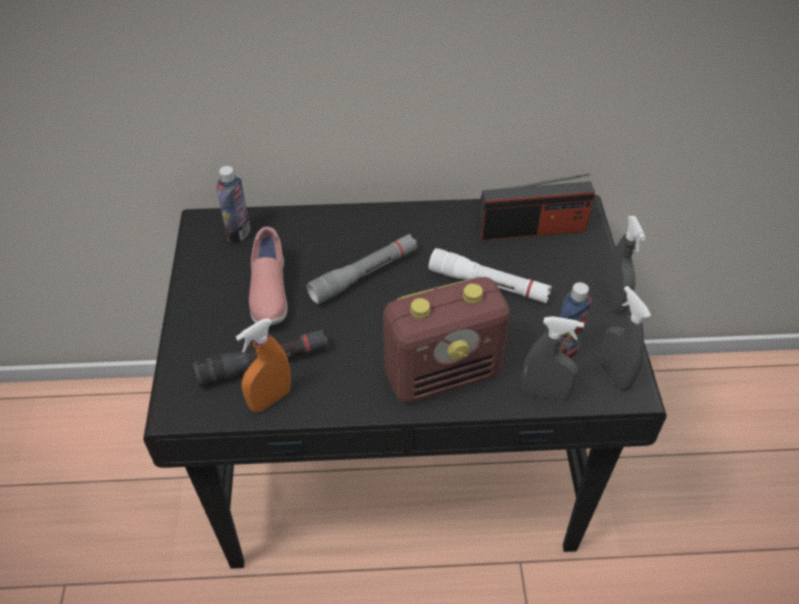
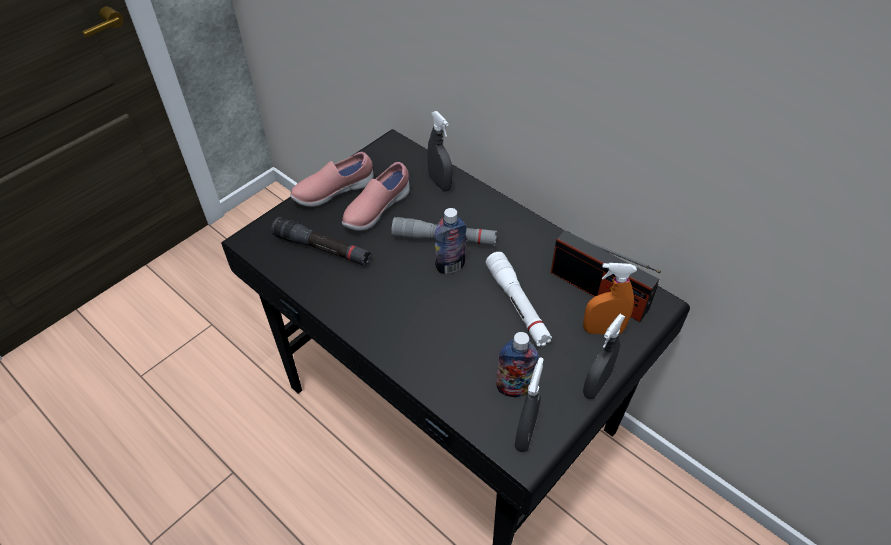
camera: 45 degrees right, 0 degrees up
bottle [217,166,250,244] -> bottle moved to [435,208,467,274]
orange spray bottle [236,318,291,412] -> orange spray bottle moved to [583,263,637,334]
radio [383,277,510,403] -> none
grey spray bottle [521,316,584,402] -> grey spray bottle moved to [427,111,453,192]
none -> pink shoe [290,152,373,207]

